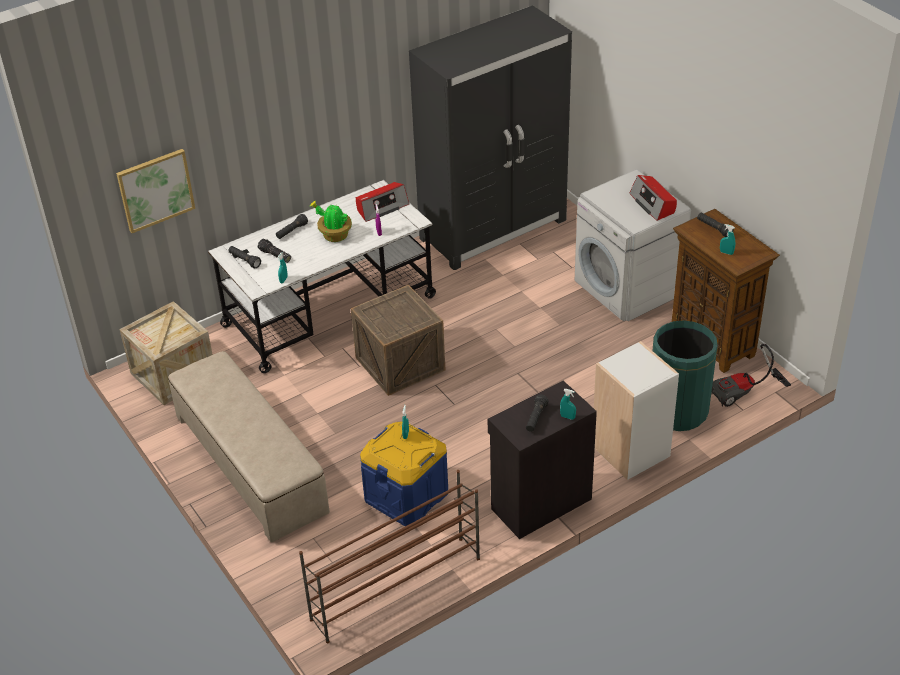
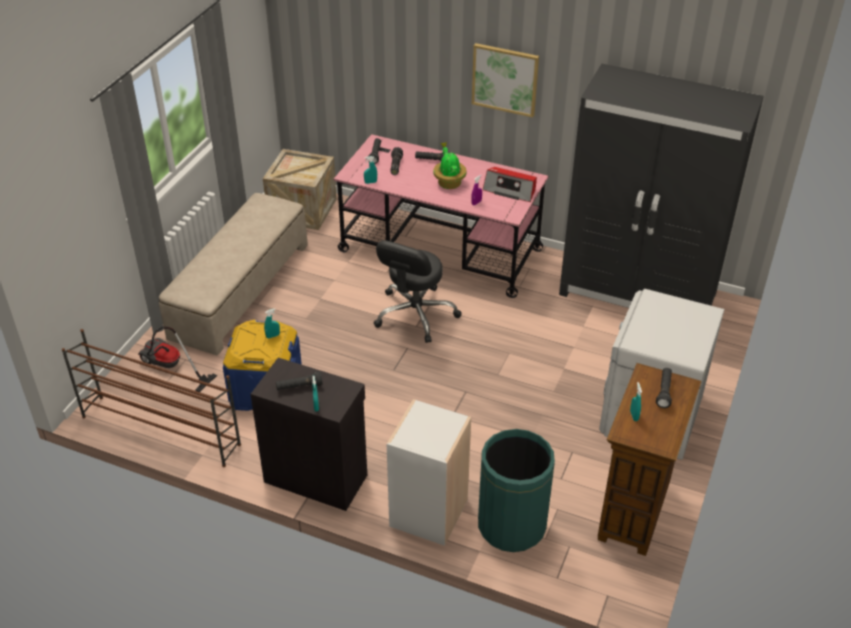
camera: 55 degrees right, 0 degrees up
picture [116,149,195,233] -> picture moved to [472,43,539,117]
white desk [208,180,436,373] -> pink desk [333,134,549,298]
crate [351,284,445,396] -> black office chair [374,240,462,343]
radio [629,175,677,221] -> none
vacuum cleaner [711,344,791,407] -> vacuum cleaner moved to [138,326,217,392]

